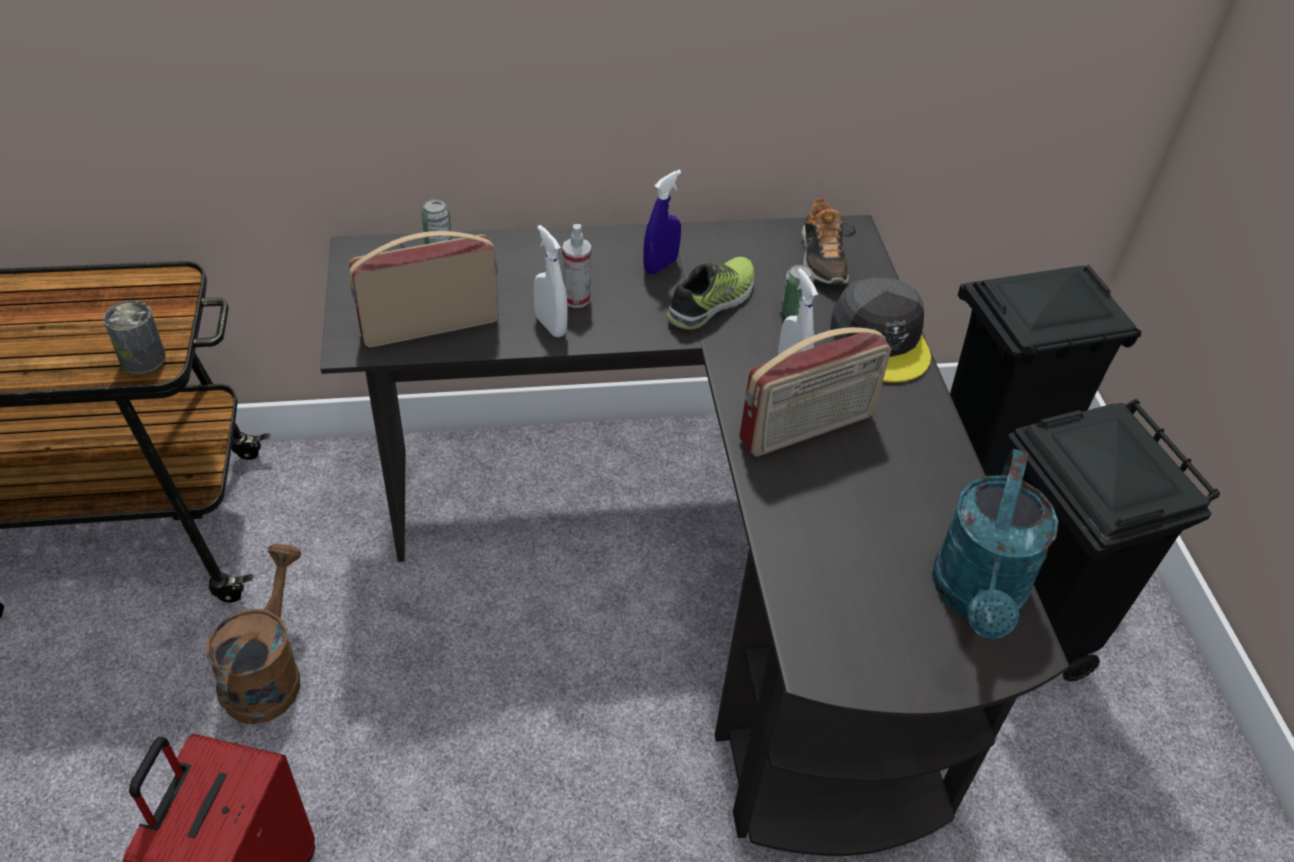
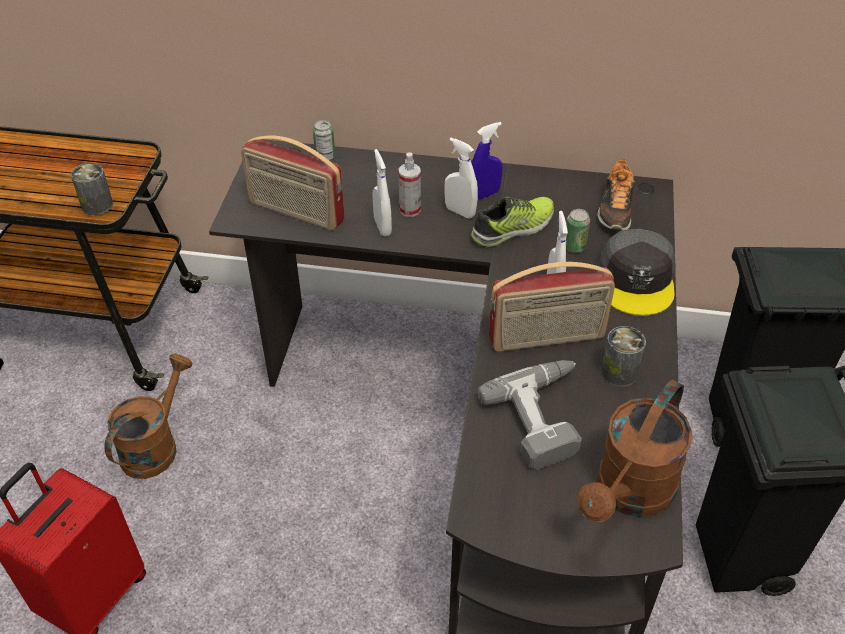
camera: 20 degrees right, 0 degrees up
radio [349,231,499,347] -> radio turned 150 degrees counterclockwise [241,136,345,231]
turquoise watering can [932,449,1059,639] -> brown watering can [577,380,692,522]
none -> white spray bottle [444,138,478,219]
none -> power drill [478,360,582,470]
none -> can [601,326,646,387]

